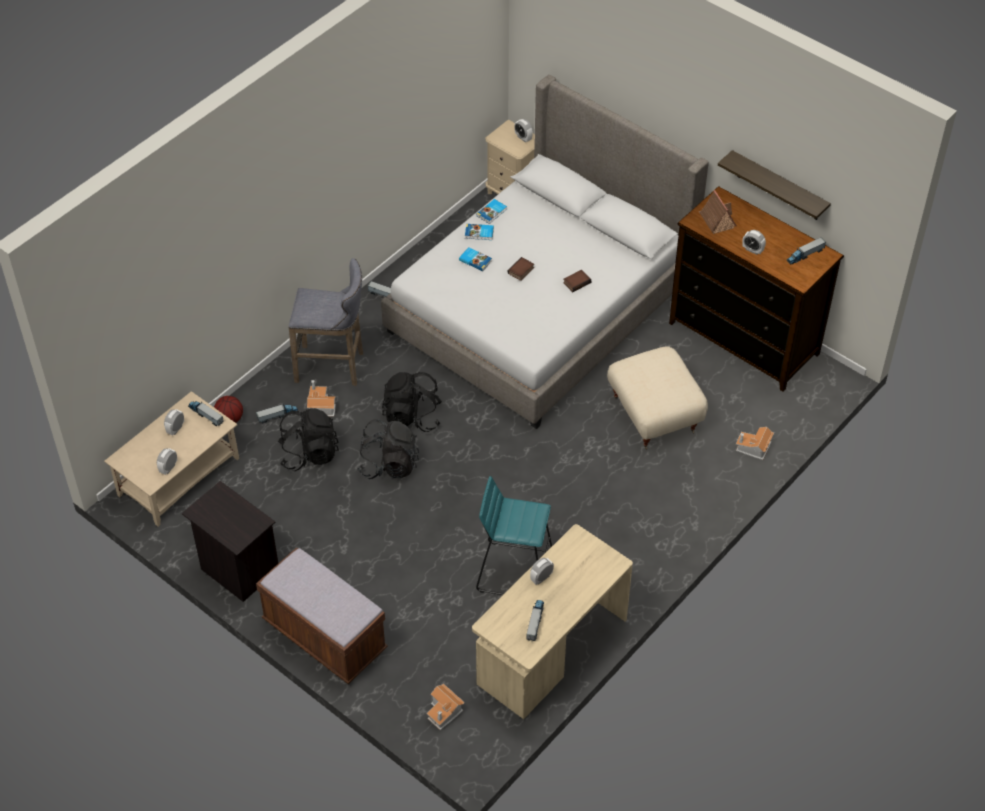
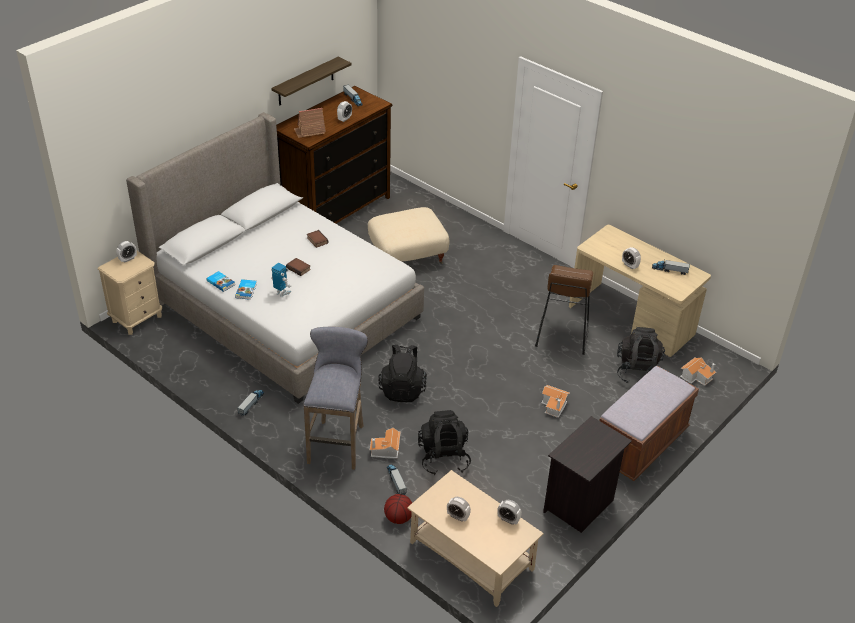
camera: 90 degrees left, 10 degrees down
toy truck [188,401,224,426] -> none
black backpack [357,419,419,479] -> black backpack moved to [617,327,665,383]
book [459,247,492,271] -> toy robot [271,263,291,297]
turquoise stool [476,476,552,595] -> brown stool [535,265,593,355]
toy house [736,427,774,460] -> toy house moved to [542,385,570,418]

